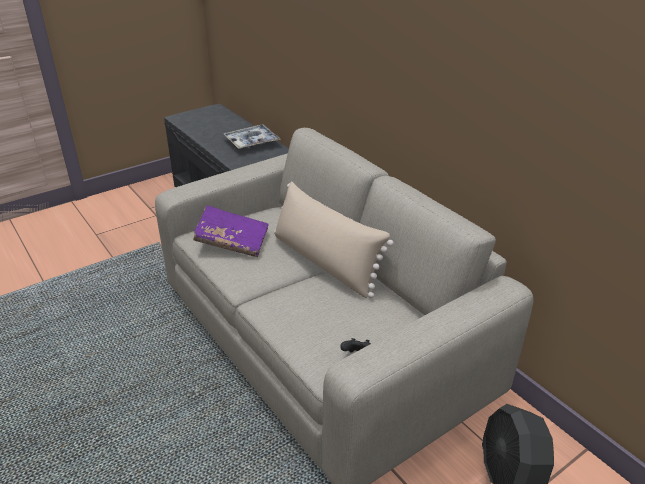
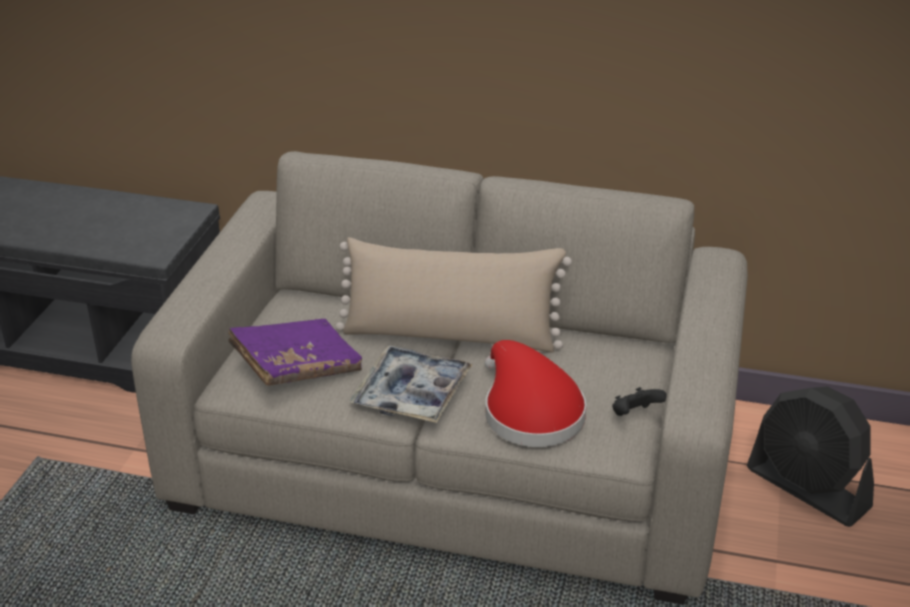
camera: 40 degrees left, 0 degrees up
tray [224,125,281,149] -> tray moved to [350,345,473,423]
none -> red hat [485,340,586,447]

